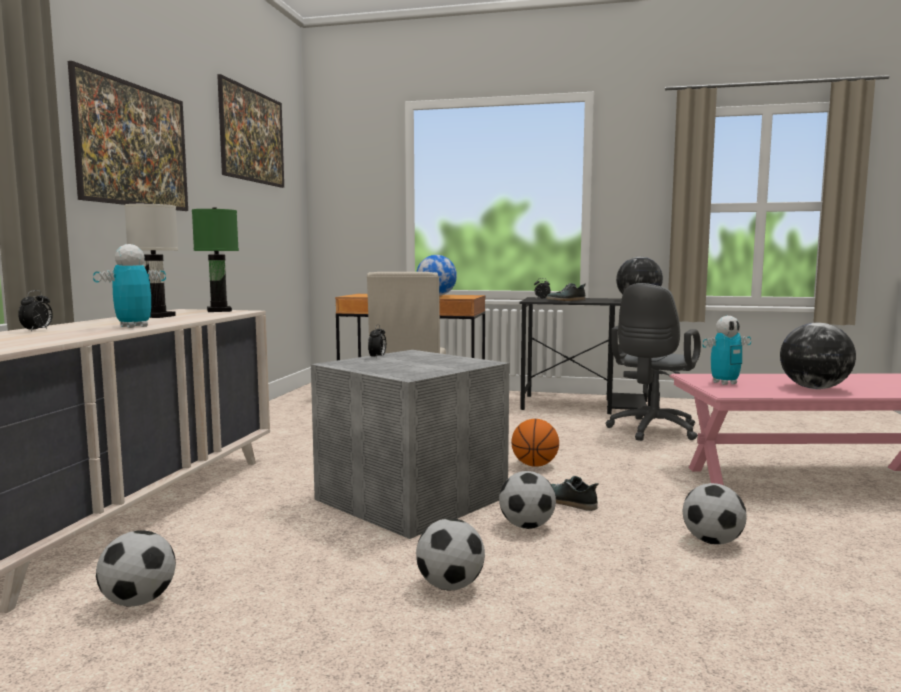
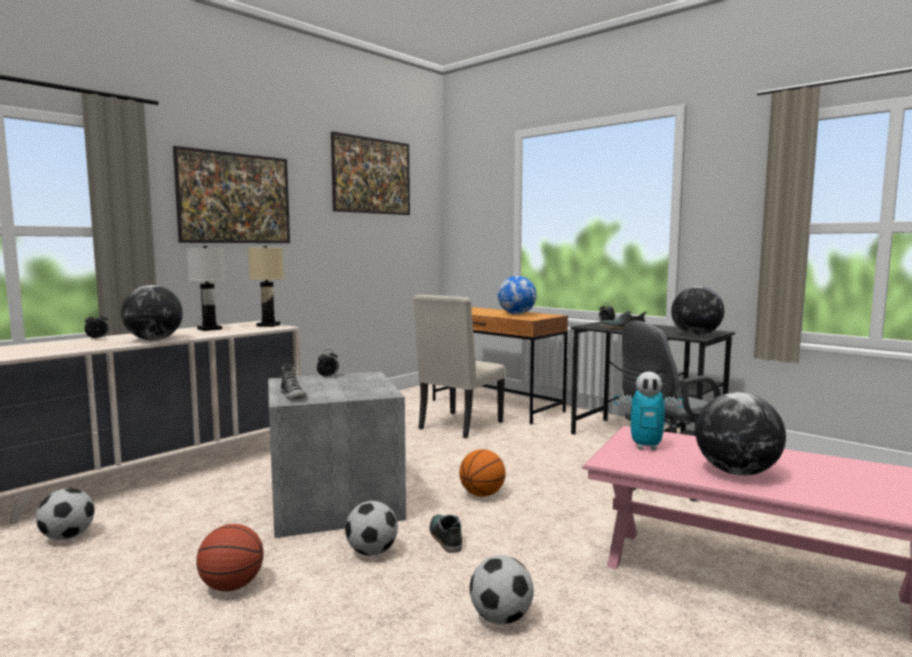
camera: 30 degrees right, 0 degrees up
toy robot [93,244,166,328] -> globe [121,285,183,340]
green table lamp [192,208,239,312] -> beige table lamp [248,246,284,327]
football [416,518,485,591] -> basketball [196,524,264,591]
none -> shoe [281,364,307,399]

